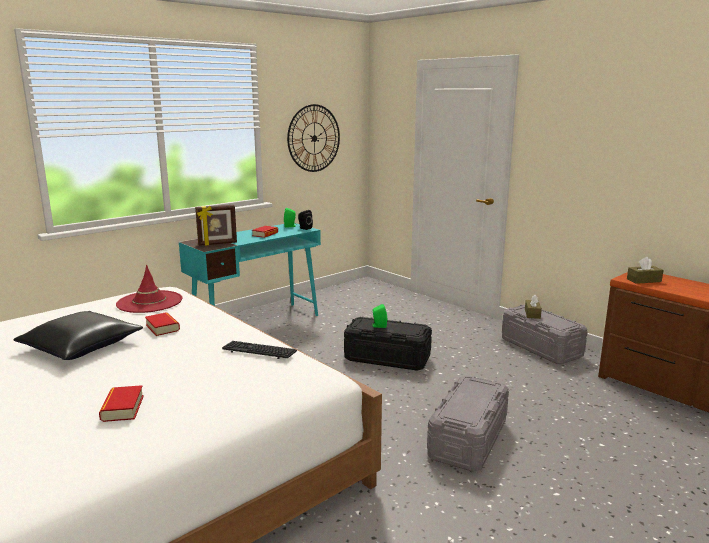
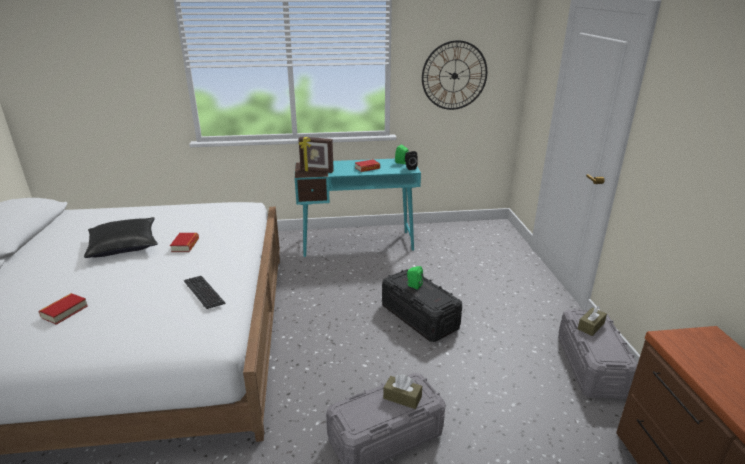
camera: 35 degrees right, 10 degrees up
red hat [116,265,183,313] -> none
brown tissue box [627,257,663,284] -> brown tissue box moved to [383,374,422,409]

